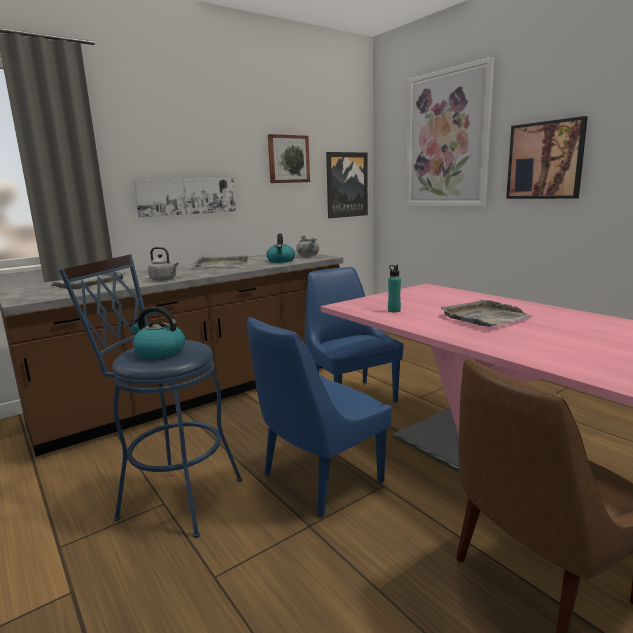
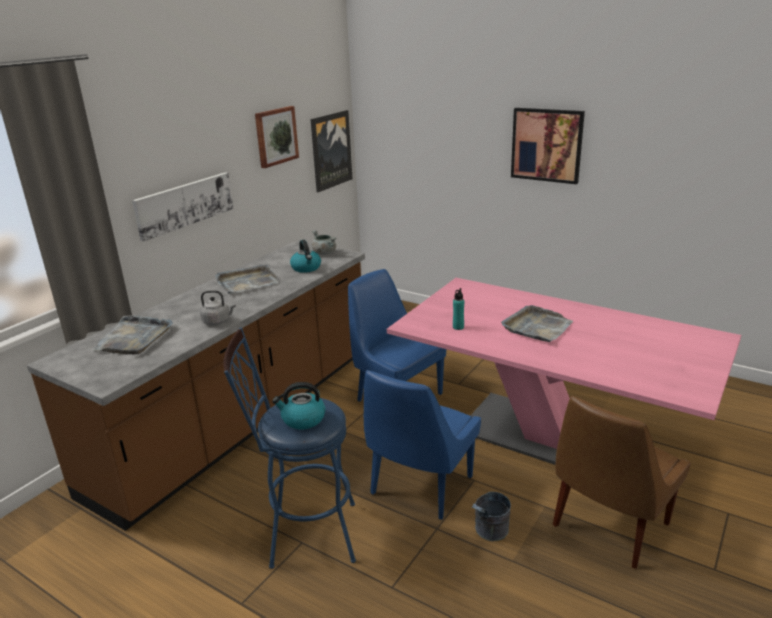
camera: 20 degrees left, 10 degrees up
picture [406,57,495,207] -> none
none -> grey bucket [472,492,511,541]

